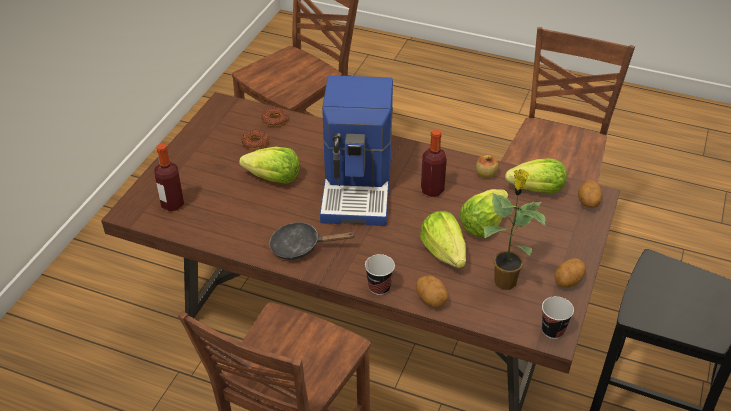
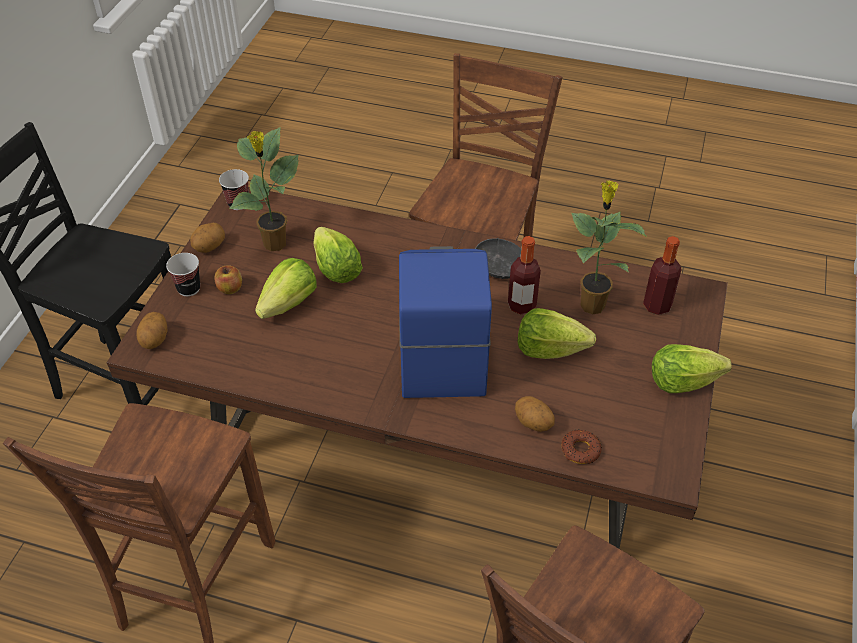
camera: 175 degrees right, 5 degrees up
donut [241,130,269,149] -> none
cup [365,254,395,295] -> cup moved to [166,253,200,296]
potato [416,275,448,308] -> potato moved to [515,396,555,432]
bottle [421,129,447,197] -> bottle moved to [508,236,541,315]
apple [476,155,498,178] -> apple moved to [214,265,242,294]
lettuce [505,158,567,194] -> lettuce moved to [652,344,732,393]
none -> potted plant [571,180,647,314]

